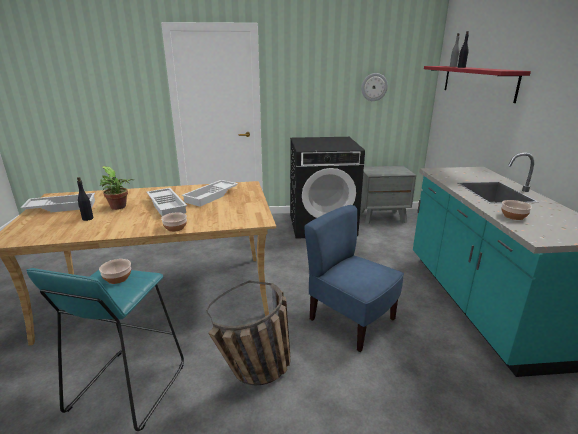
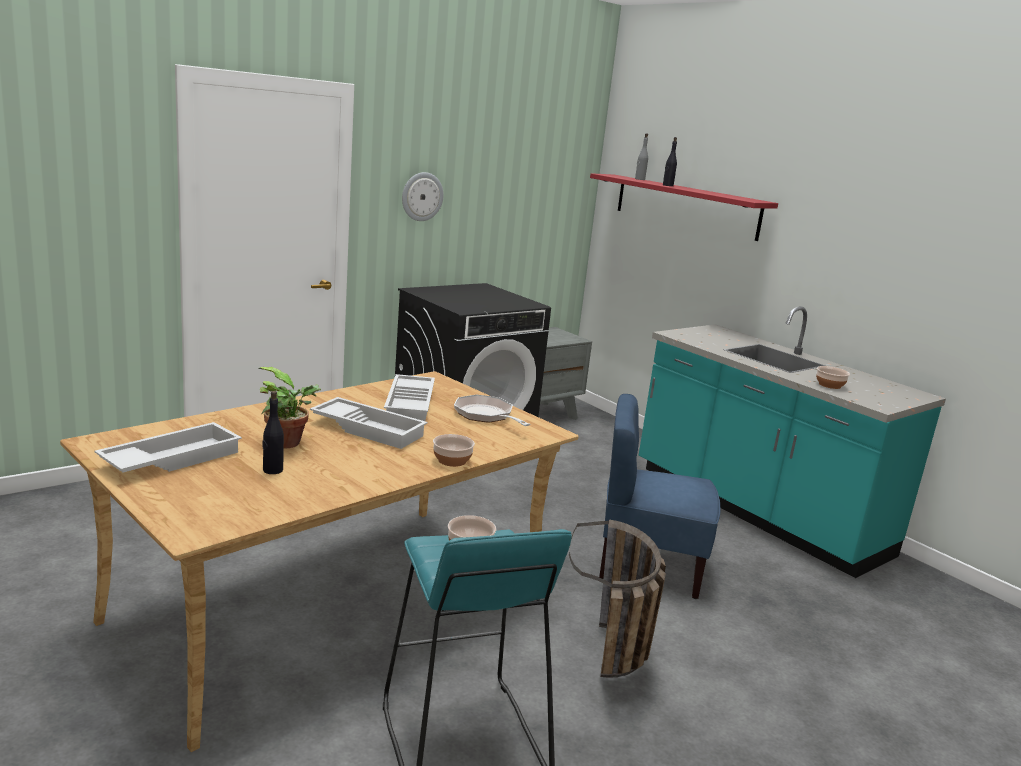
camera: 35 degrees left, 5 degrees down
wall clock [361,73,388,101] -> wall clock moved to [402,172,444,221]
none -> frying pan [454,394,530,426]

